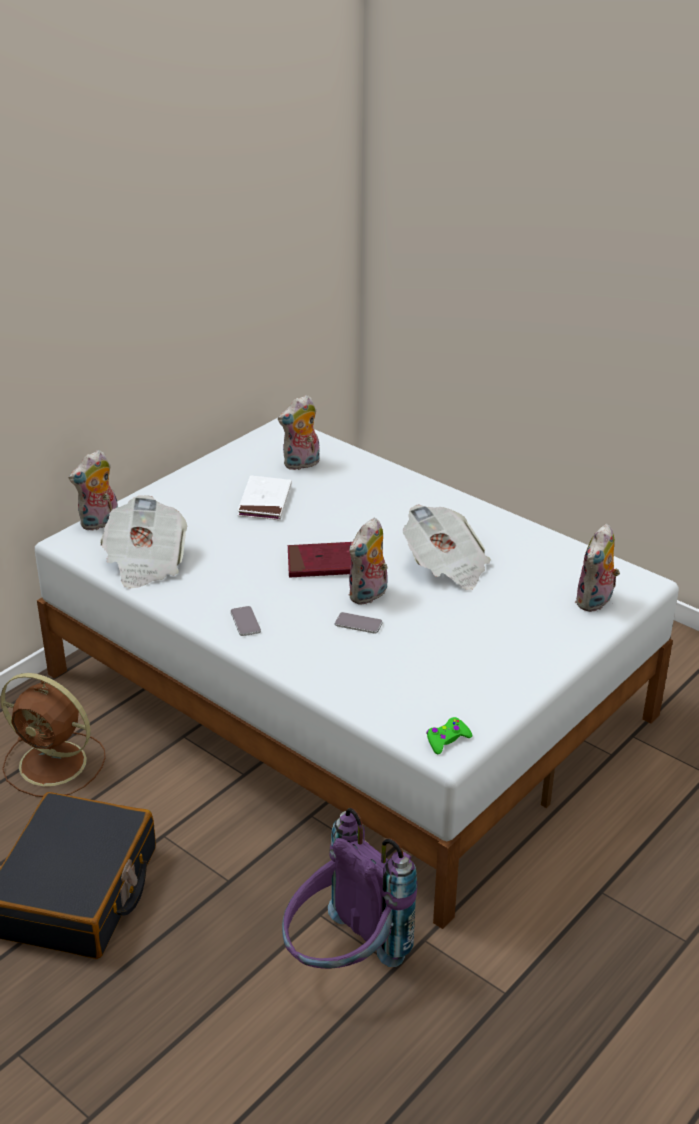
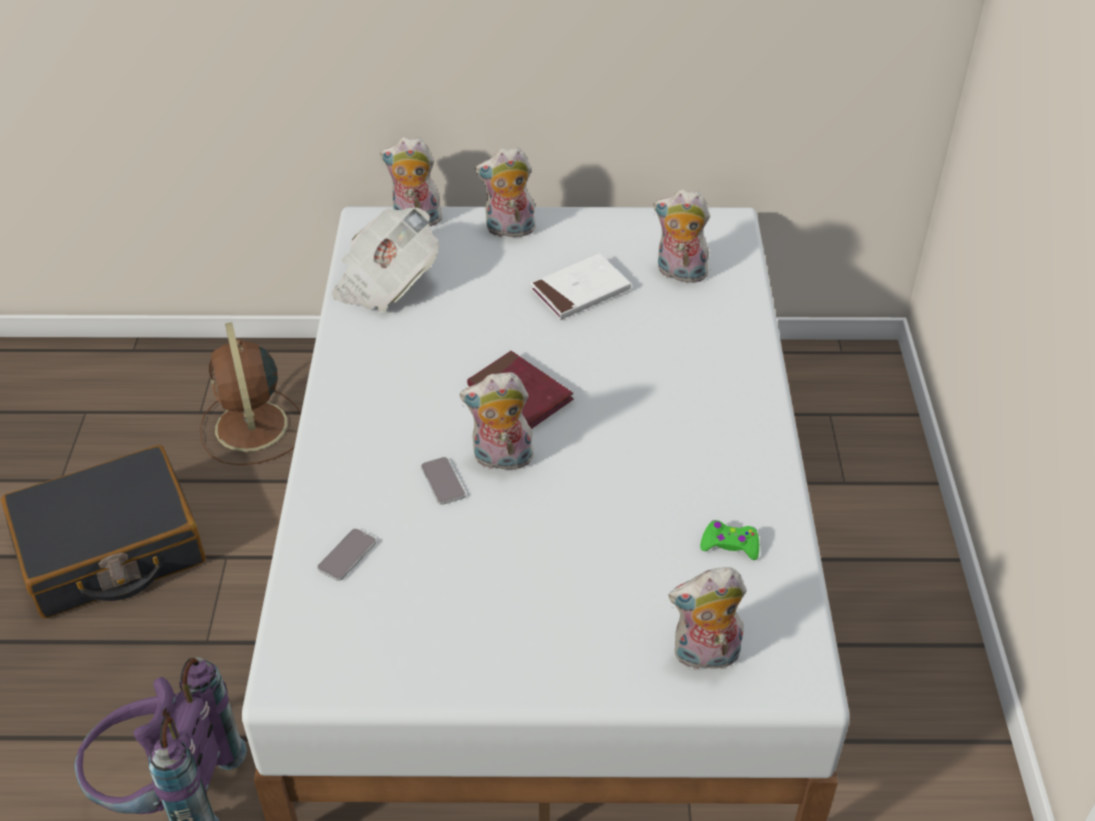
camera: 50 degrees right, 10 degrees up
phone [230,606,261,636] -> phone moved to [317,528,376,581]
newspaper [403,504,491,590] -> none
green game controller [426,717,472,754] -> green game controller moved to [700,520,759,560]
none -> plush toy [475,147,536,237]

